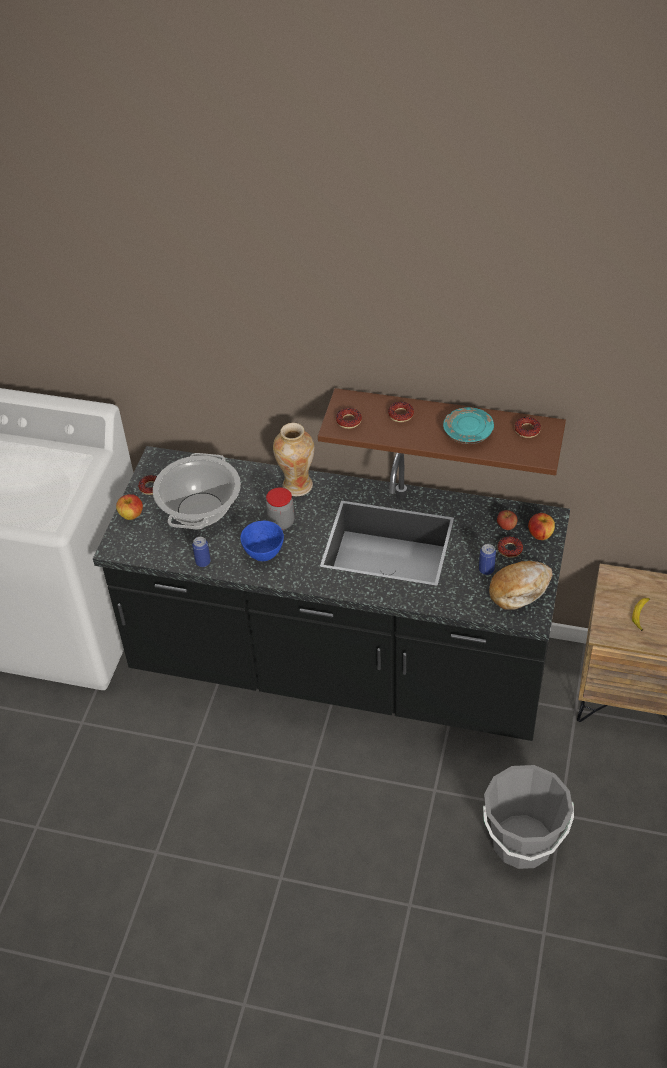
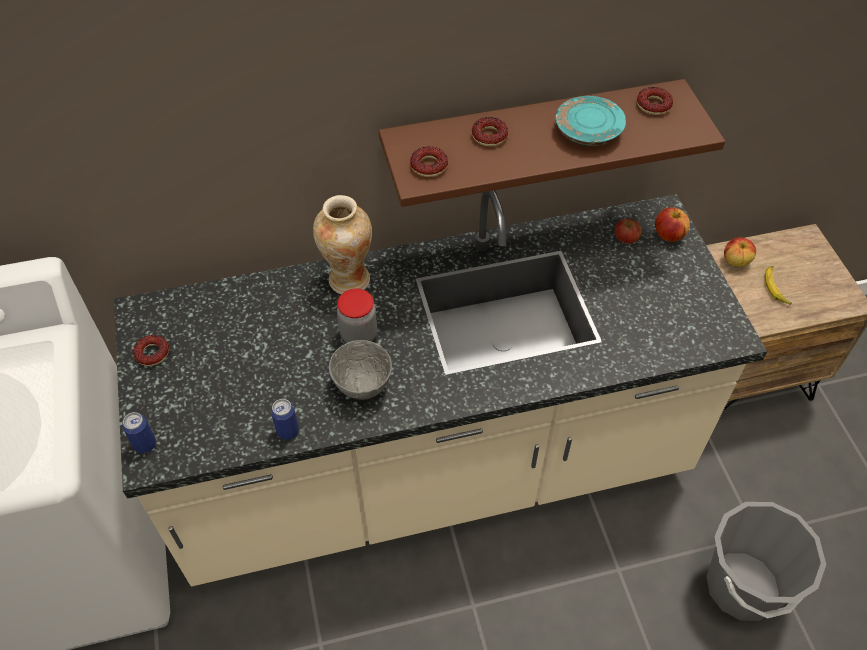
camera: 30 degrees left, 5 degrees up
black counter [93,446,570,741] -> beige counter [114,190,768,587]
apple [116,494,143,520] -> apple moved to [724,237,756,267]
cooking pot [153,453,241,529] -> none
blue bowl [240,521,284,561] -> grey bowl [329,340,392,400]
can [479,544,496,575] -> can moved to [122,412,156,453]
bread [489,561,553,610] -> none
donut [498,536,523,558] -> none

